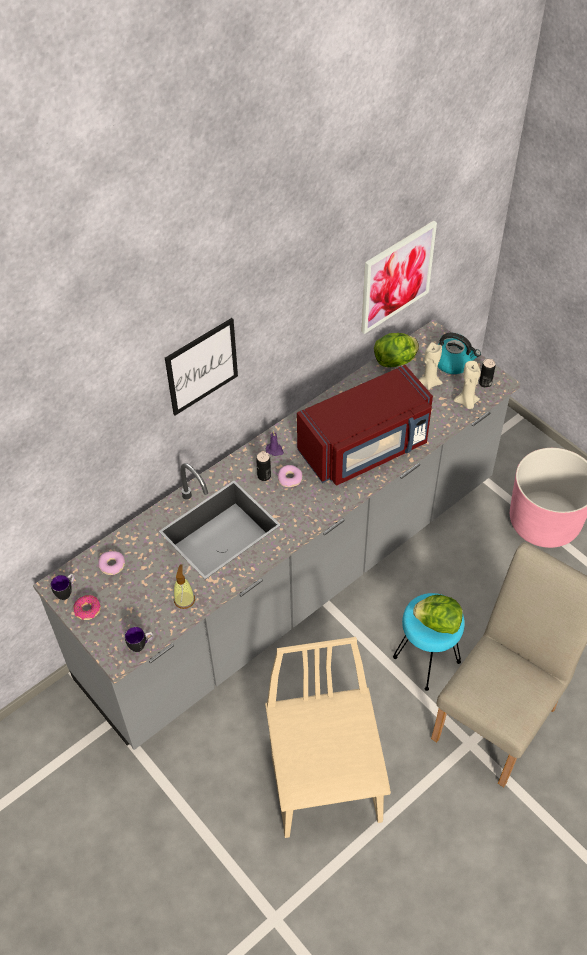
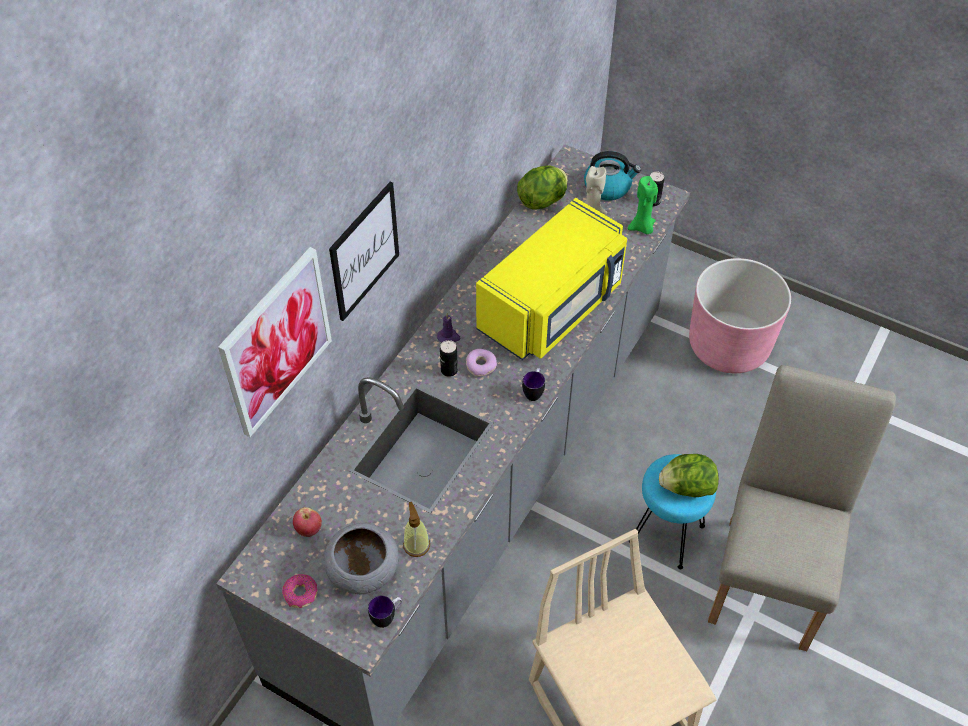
camera: 20 degrees left, 0 degrees up
mug [51,574,75,600] -> mug moved to [522,368,545,401]
donut [98,551,125,575] -> apple [293,507,322,537]
red microwave [297,365,433,485] -> yellow microwave [476,198,627,360]
picture [361,221,437,334] -> picture moved to [218,247,332,437]
beige candle [454,361,480,409] -> green candle [628,176,658,234]
none -> grey bowl [324,523,399,595]

